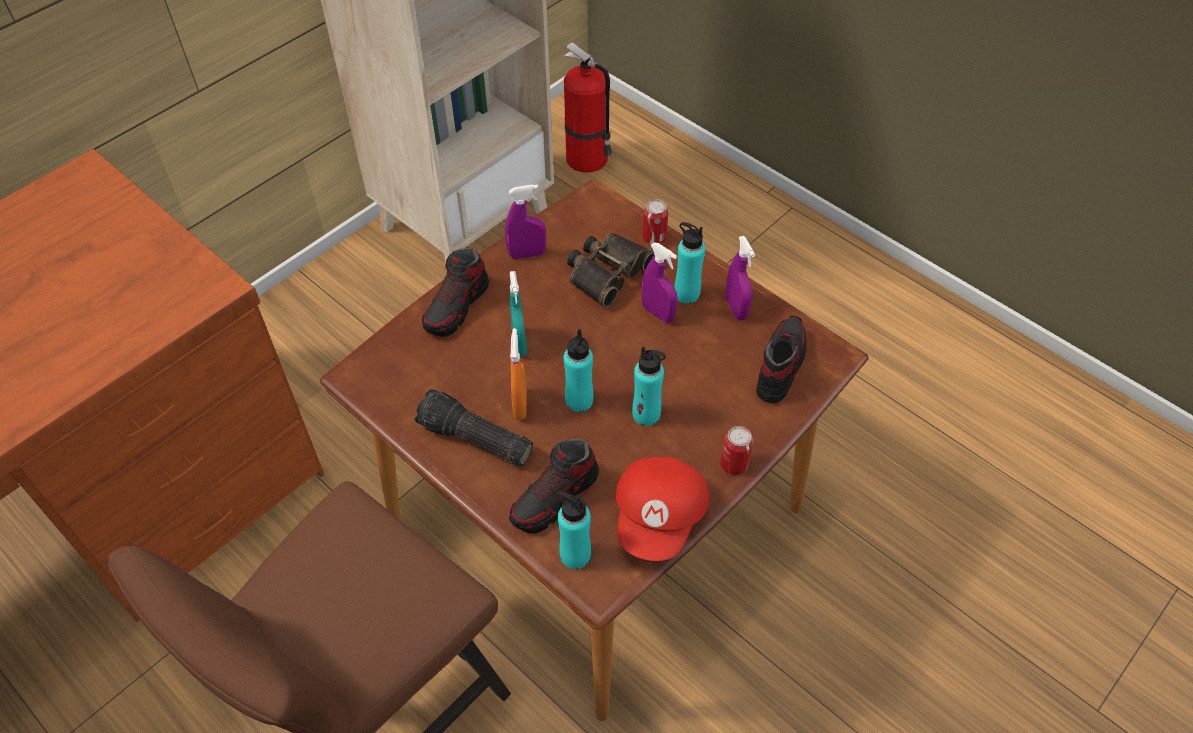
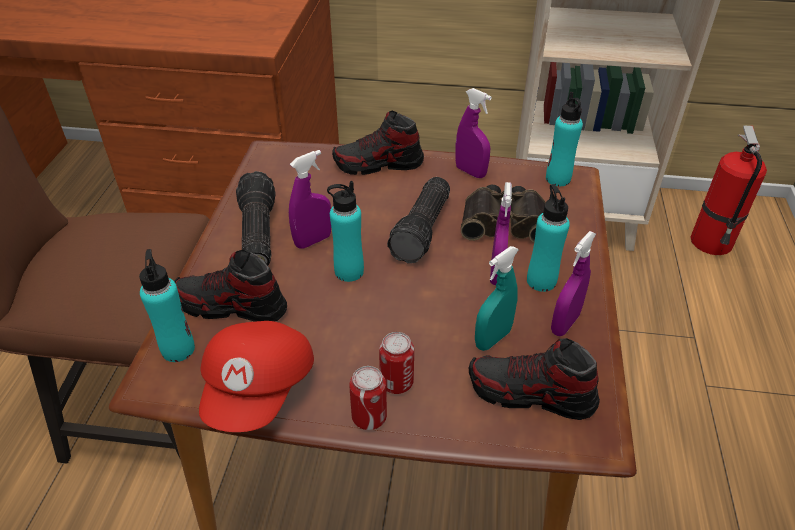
camera: 55 degrees right, 10 degrees down
turquoise spray bottle [510,271,527,356] -> turquoise spray bottle moved to [475,246,519,351]
orange spray bottle [510,328,527,420] -> purple spray bottle [289,150,331,249]
red cap [615,456,709,561] -> red cap turned 60 degrees counterclockwise [199,321,314,432]
turquoise bottle [632,347,666,426] -> turquoise bottle moved to [546,92,583,186]
can [642,199,668,245] -> can moved to [379,332,414,394]
shoe [756,315,806,403] -> shoe turned 150 degrees counterclockwise [468,338,600,420]
none -> flashlight [387,177,450,264]

